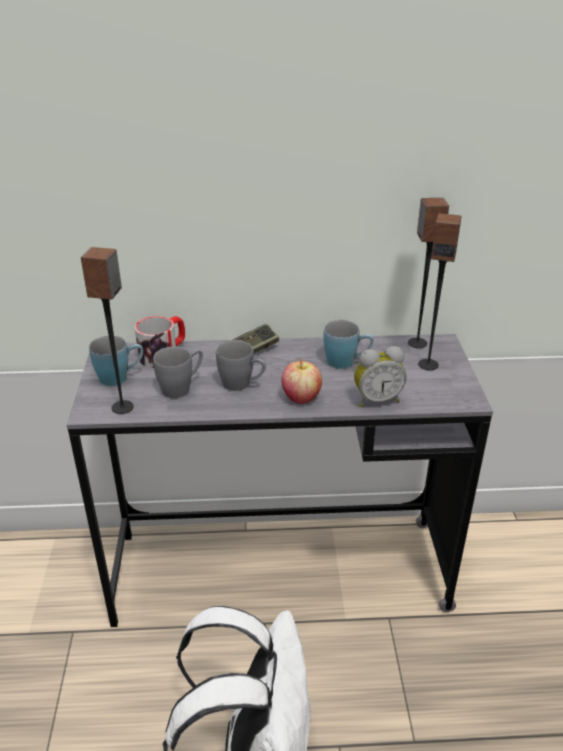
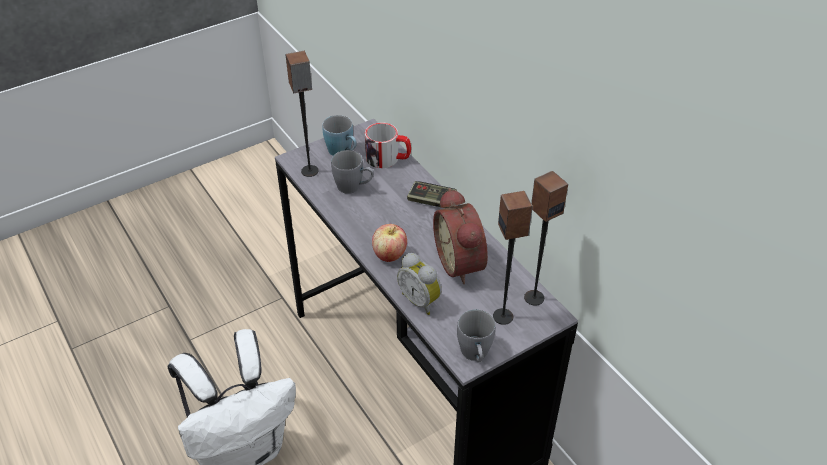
camera: 60 degrees right, 10 degrees up
grey mug [216,340,266,391] -> grey mug moved to [457,309,496,362]
blue mug [324,320,374,369] -> alarm clock [433,188,488,284]

